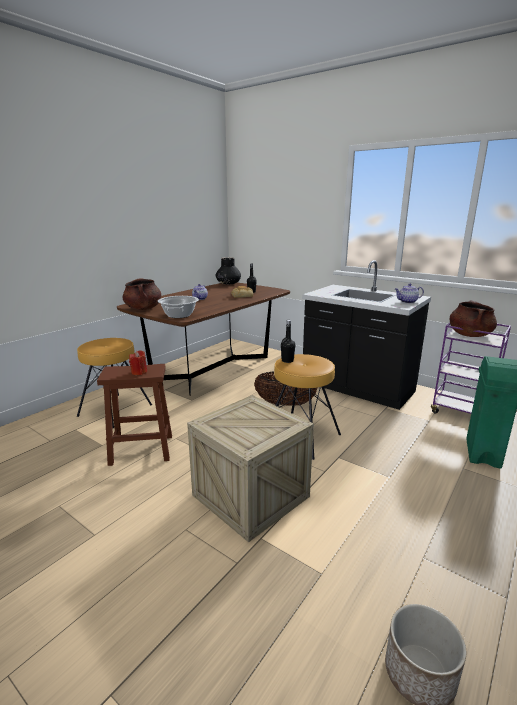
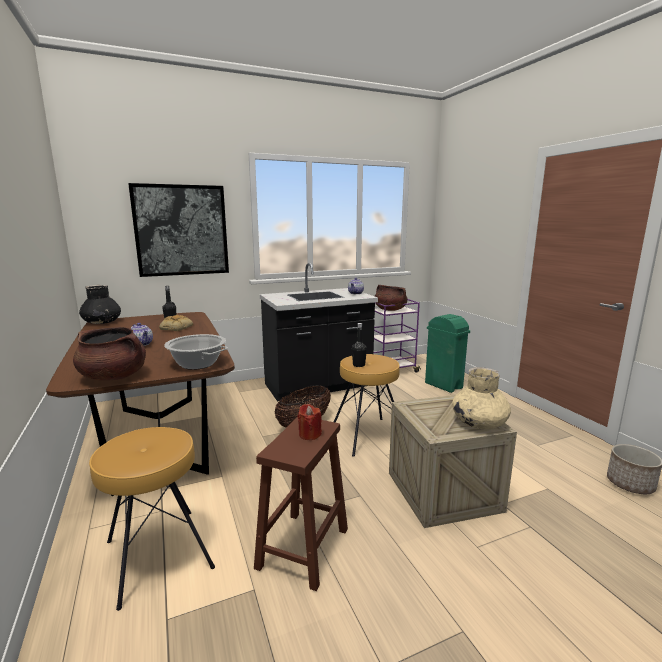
camera: 60 degrees left, 5 degrees down
none -> picture [128,183,229,277]
none -> beige vase [452,367,511,429]

